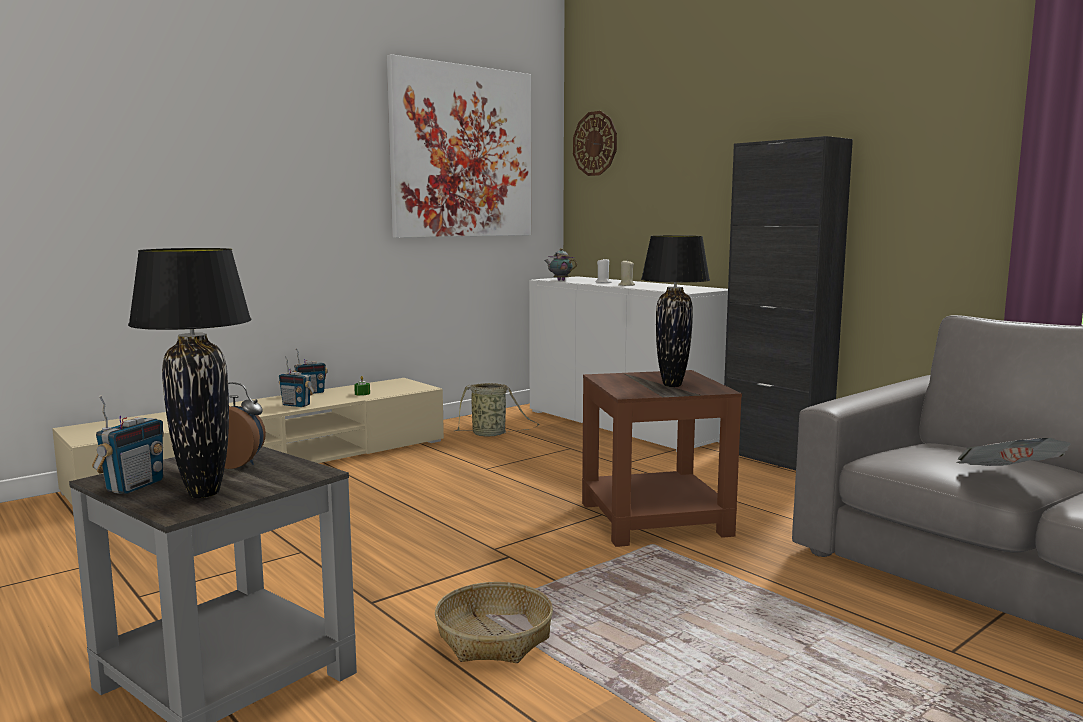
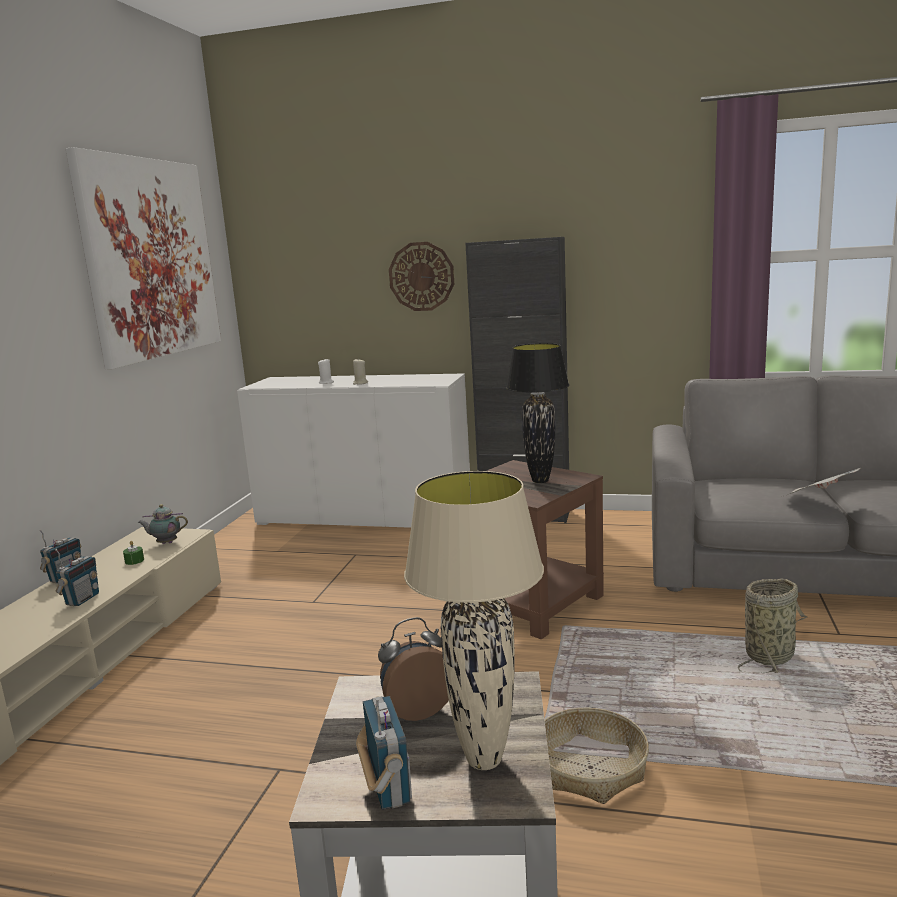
camera: 35 degrees left, 5 degrees up
black table lamp [128,248,251,498] -> beige table lamp [404,471,544,770]
radio [279,356,315,407] -> radio turned 60 degrees counterclockwise [55,549,99,606]
basket [454,383,540,436] -> basket moved to [738,579,808,673]
teapot [544,248,577,281] -> teapot moved to [138,504,188,544]
wall clock [573,111,617,176] -> wall clock moved to [389,242,454,311]

